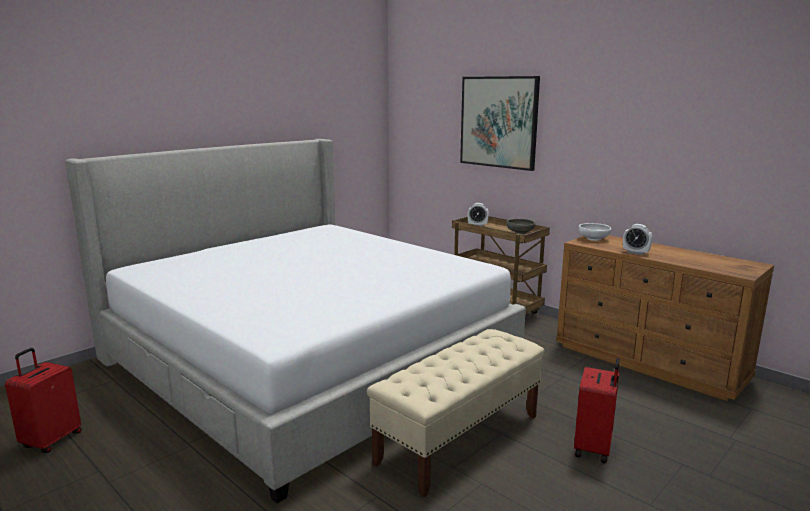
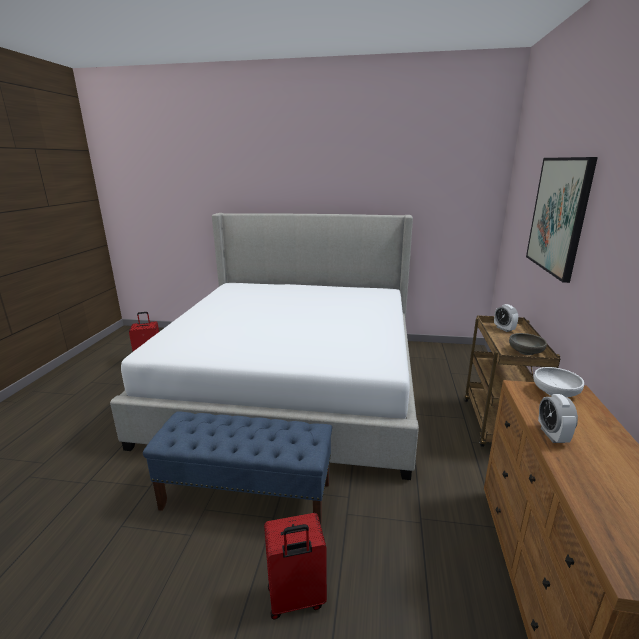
camera: 55 degrees right, 5 degrees up
beige bench [367,329,545,497] -> blue bench [143,411,332,526]

